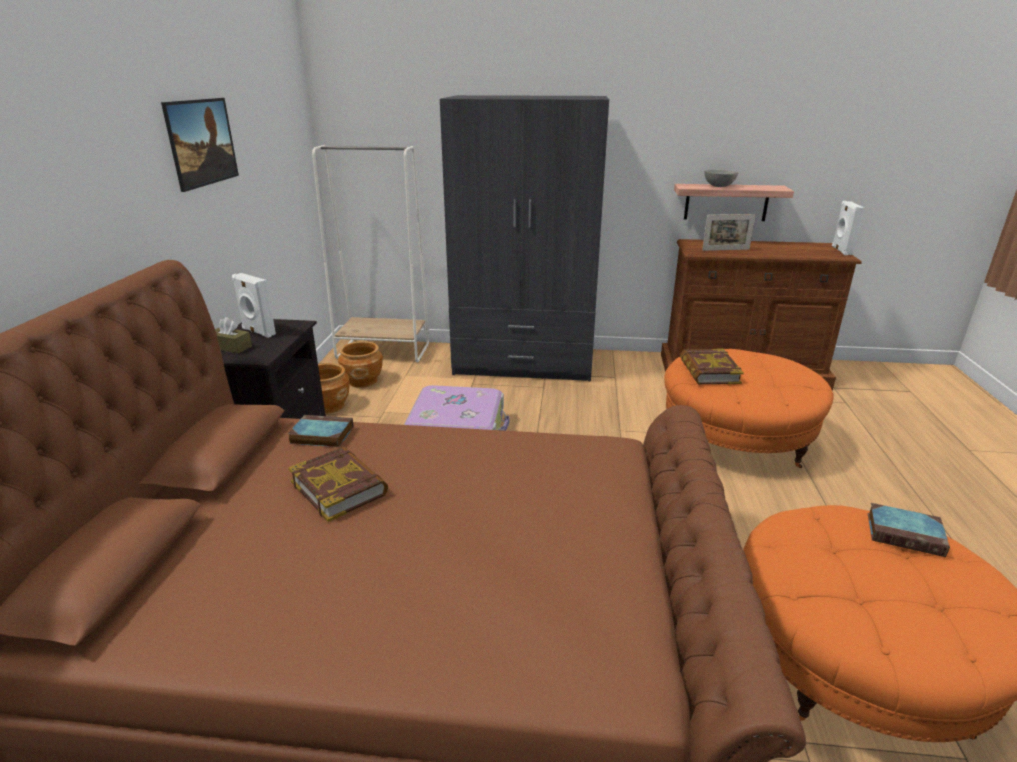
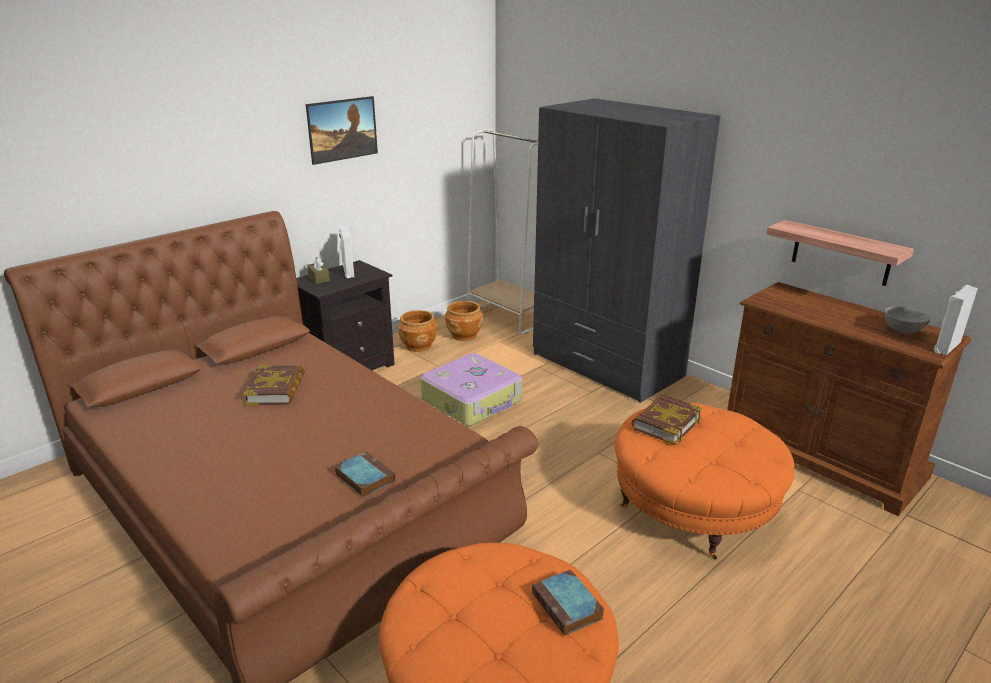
camera: 40 degrees right, 0 degrees up
book [288,415,353,447] -> book moved to [335,451,395,497]
picture frame [702,214,756,251] -> none
grey bowl [705,170,738,187] -> grey bowl moved to [884,306,930,334]

